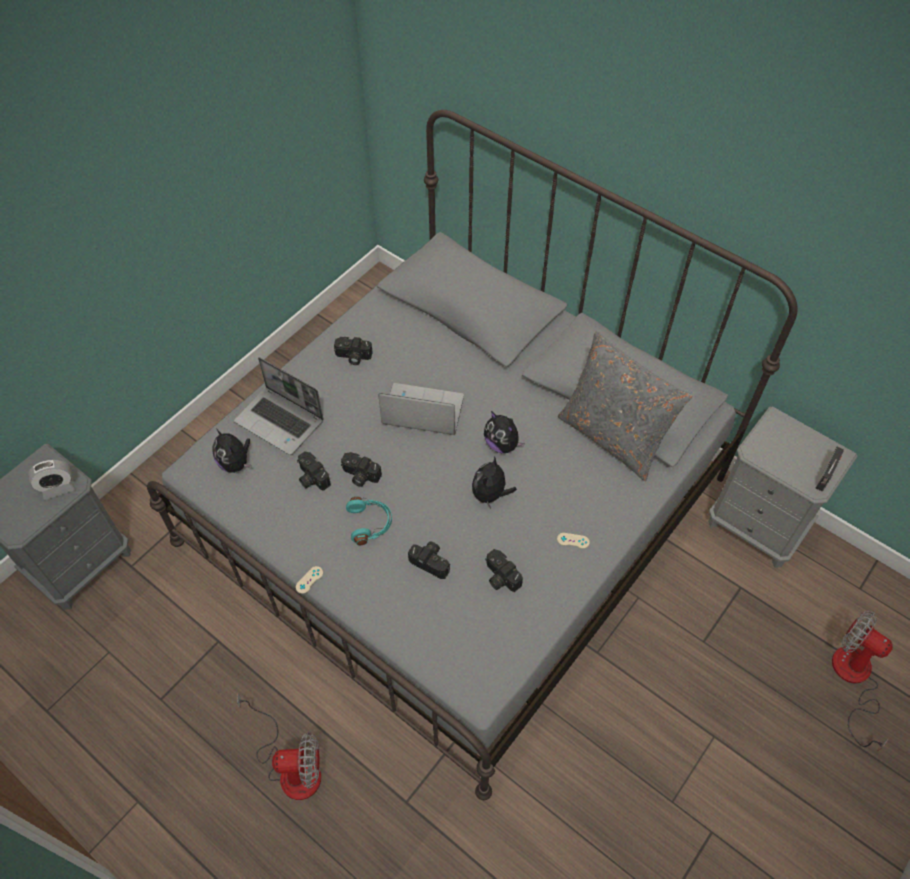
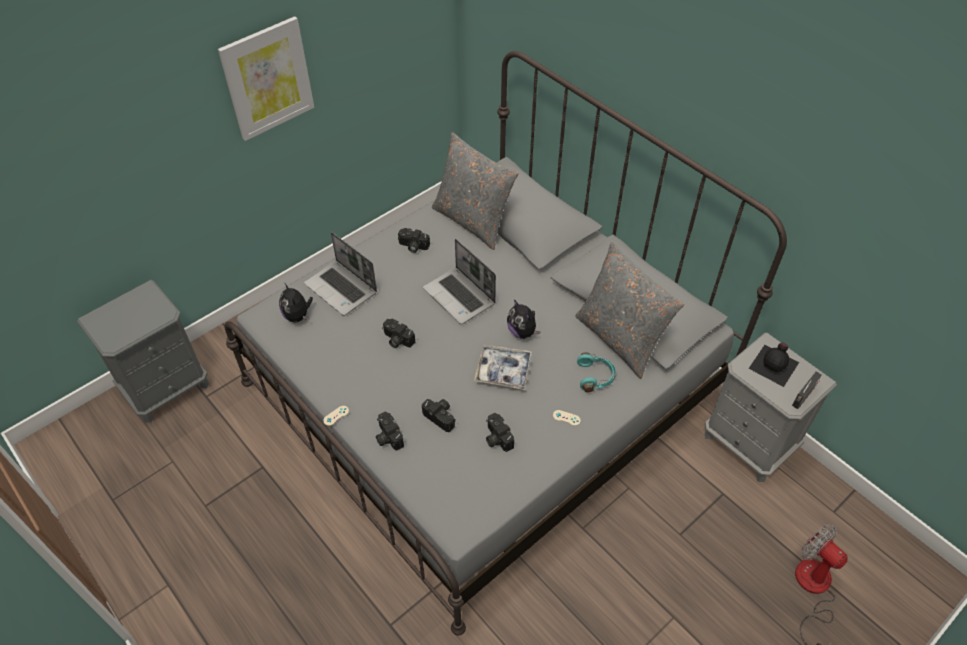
camera: 10 degrees right, 5 degrees down
alarm clock [28,460,75,500] -> none
fan [237,693,321,800] -> none
camera [297,451,331,491] -> camera moved to [376,412,404,451]
turquoise headphones [346,497,392,545] -> turquoise headphones moved to [577,352,616,392]
laptop [378,383,464,435] -> laptop turned 150 degrees counterclockwise [423,239,496,324]
plush toy [472,456,517,509] -> tray [474,345,533,390]
none -> picture [218,16,314,141]
none -> grey pillow [432,132,518,250]
none -> black bottle [748,342,799,387]

